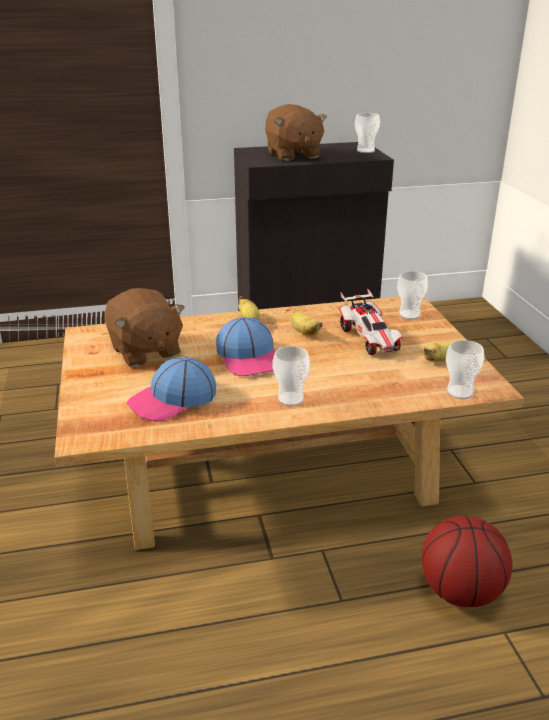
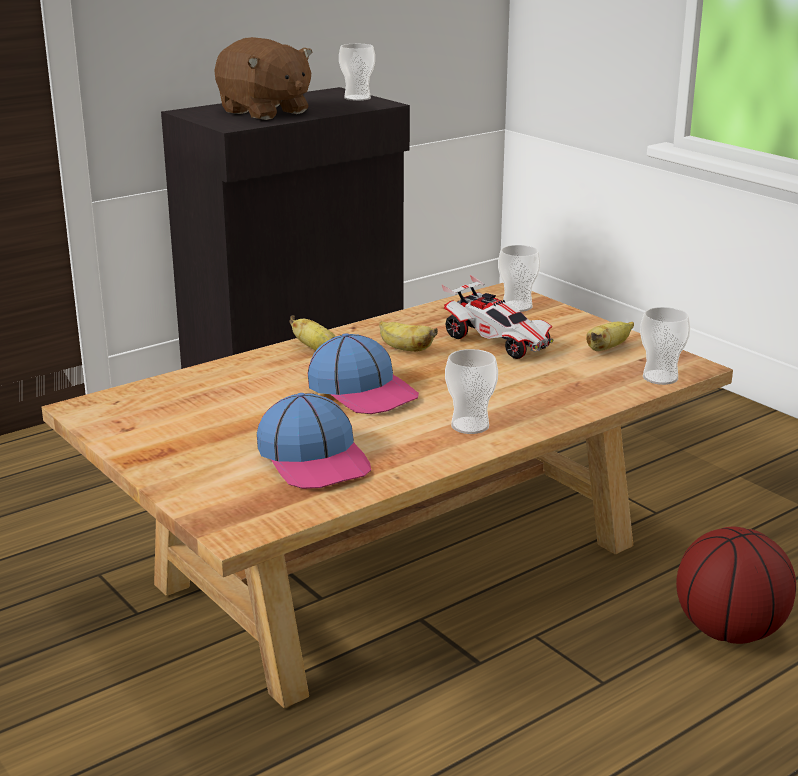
camera: 25 degrees left, 5 degrees down
brown plush toy [105,288,185,367] -> none
cap [127,357,216,421] -> cap turned 60 degrees counterclockwise [257,393,371,489]

